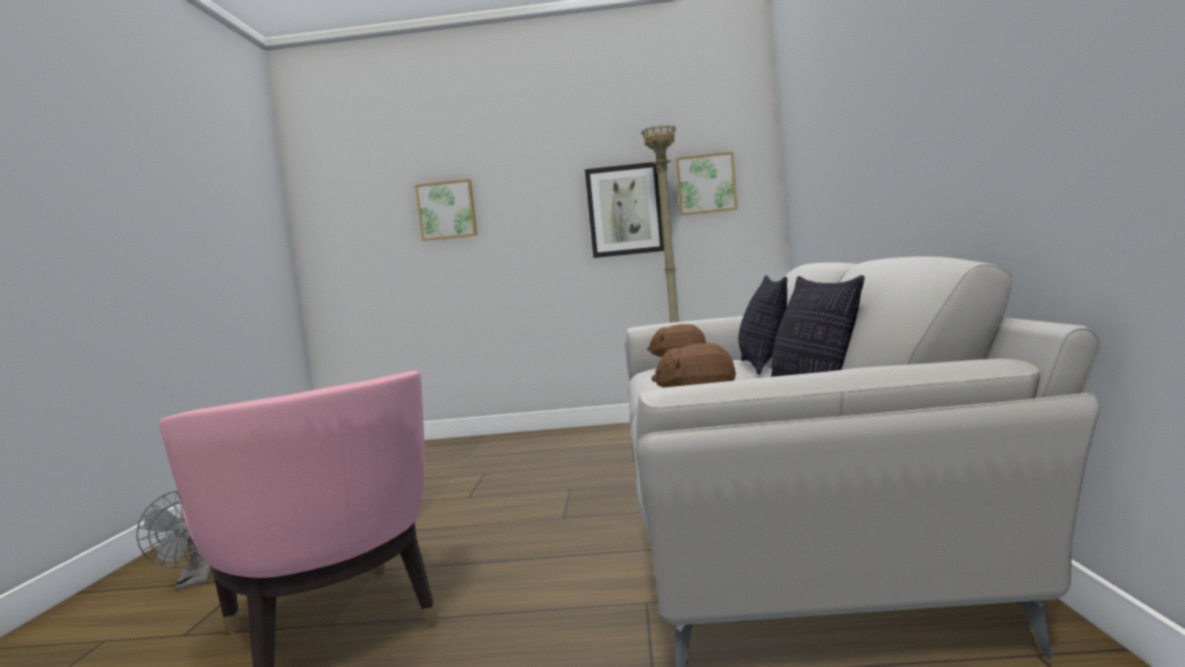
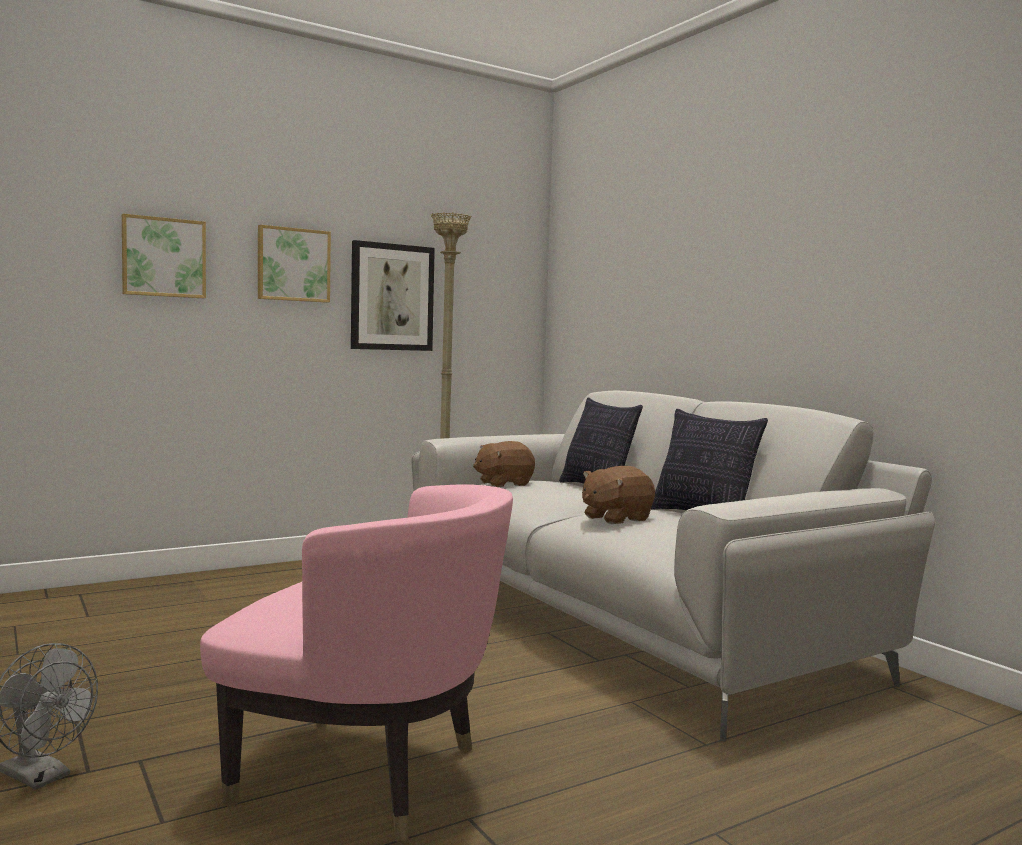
camera: 35 degrees left, 0 degrees up
picture [676,152,737,215] -> picture moved to [258,225,331,303]

